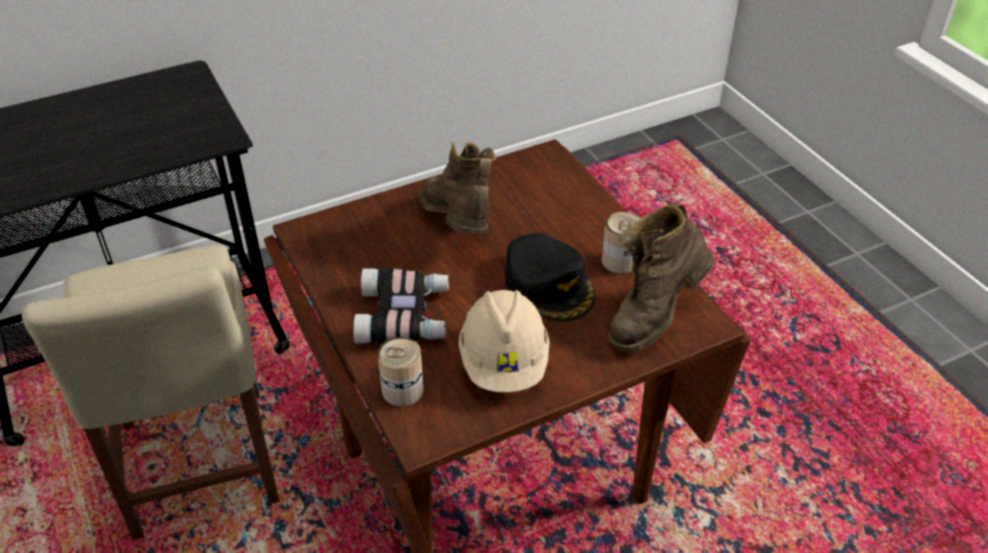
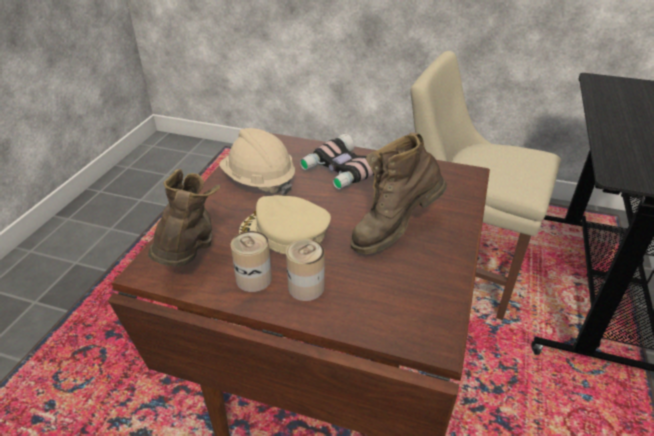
camera: 135 degrees right, 5 degrees down
can [378,337,424,407] -> can moved to [286,239,325,301]
brown boot [419,141,496,233] -> brown boot turned 120 degrees clockwise [350,133,447,254]
black cap [505,233,595,322] -> beige cap [239,195,331,254]

